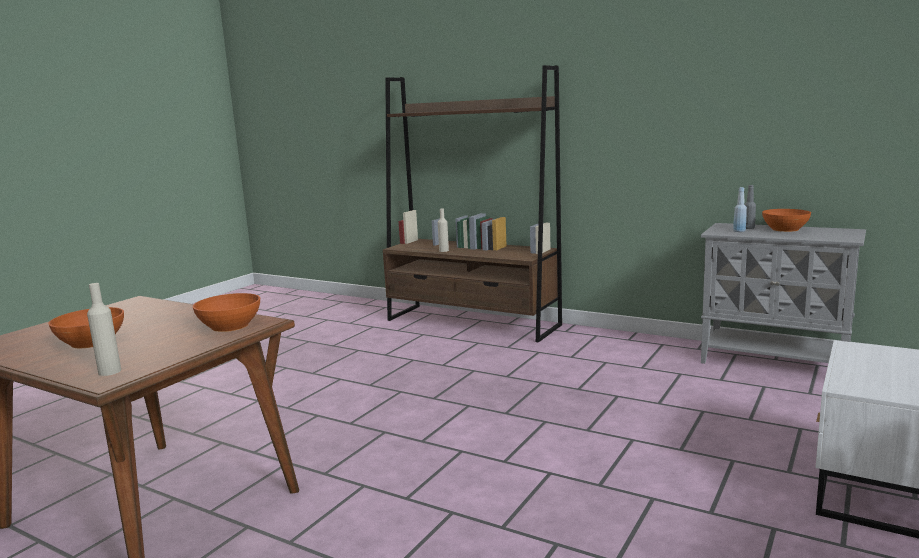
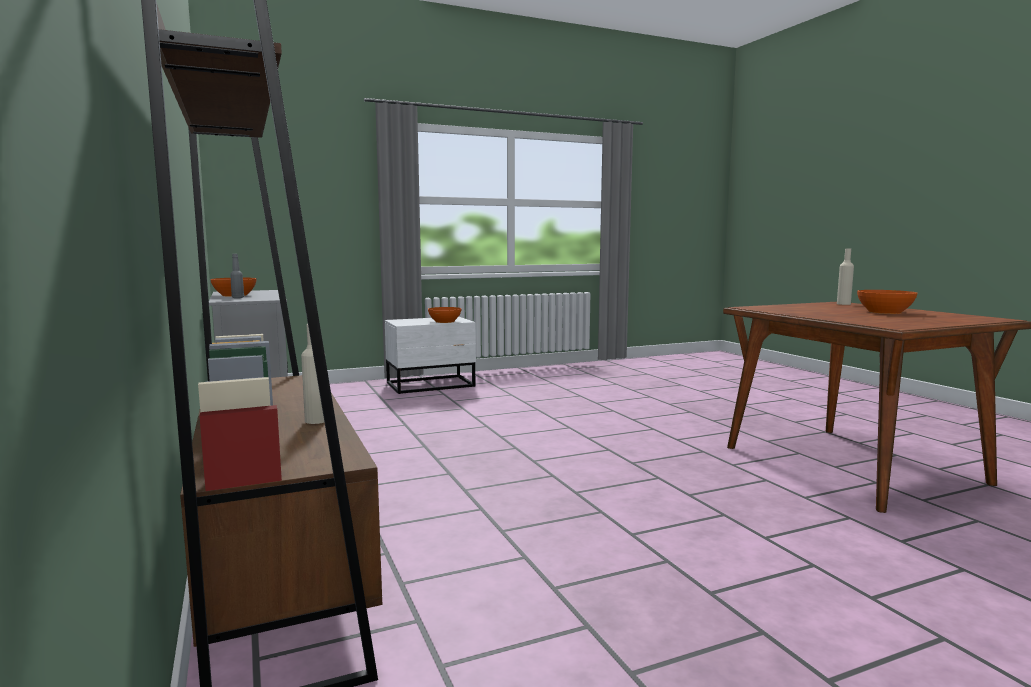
camera: 145 degrees left, 5 degrees down
orange bowl [193,293,260,332] -> orange bowl moved to [428,307,462,323]
blue bottle [733,187,747,232] -> none

